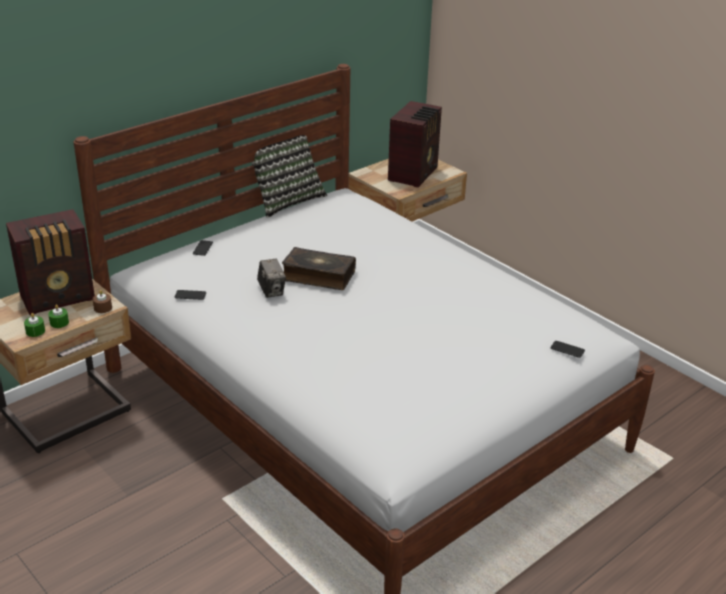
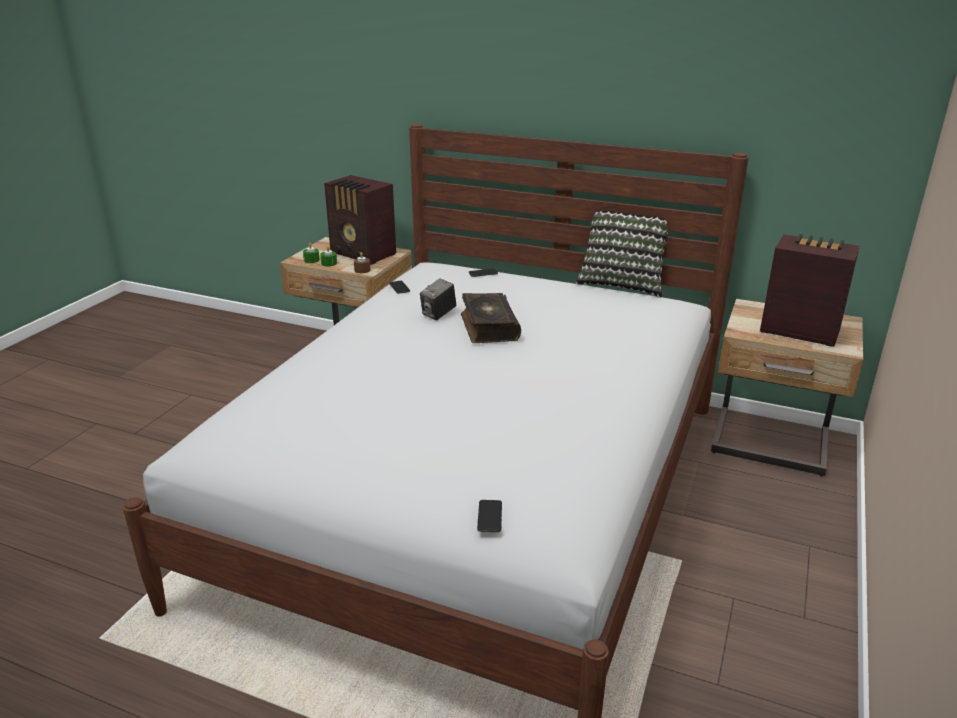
camera: 65 degrees right, 5 degrees down
radio [388,101,442,188] -> radio turned 150 degrees counterclockwise [760,234,860,347]

